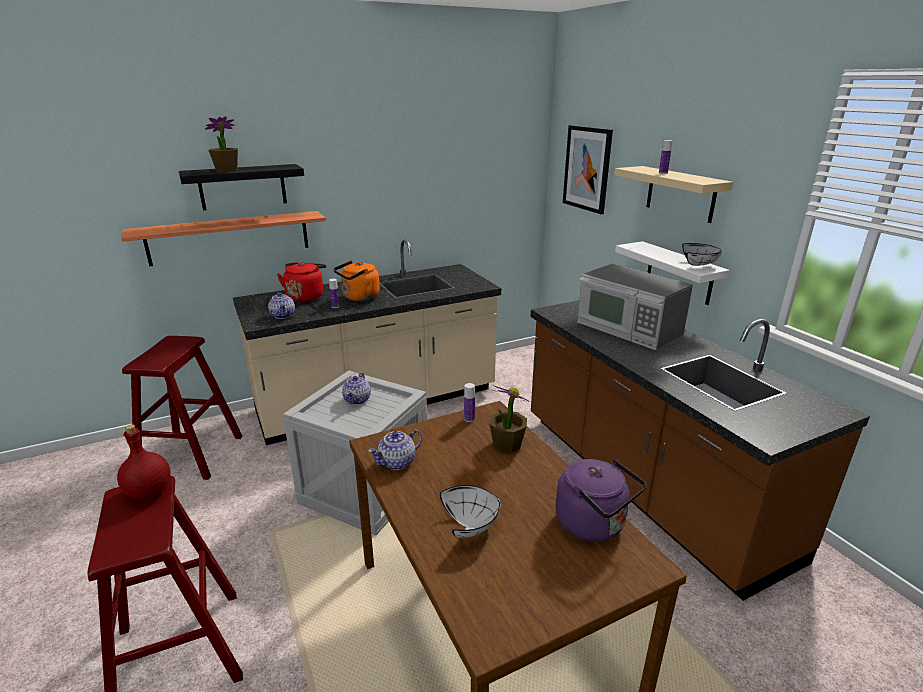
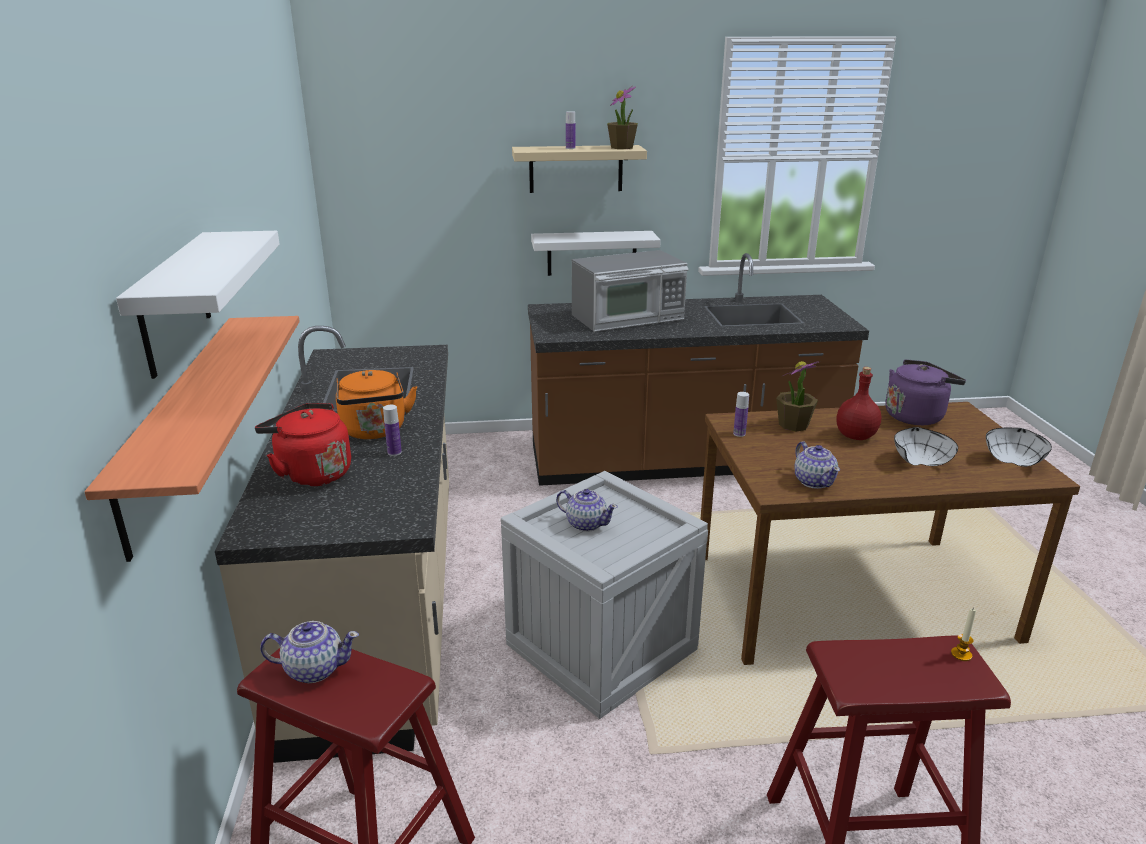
camera: 70 degrees left, 0 degrees up
red bottle [117,424,171,499] -> red bottle moved to [836,367,881,440]
black shelf [179,164,304,210] -> white shelf [116,231,280,379]
potted plant [205,116,238,172] -> potted plant moved to [607,86,638,149]
teapot [268,292,295,319] -> teapot moved to [260,621,359,683]
picture [563,125,613,214] -> none
white bowl [682,243,722,266] -> white bowl moved to [986,428,1052,467]
none -> candle [951,608,976,661]

